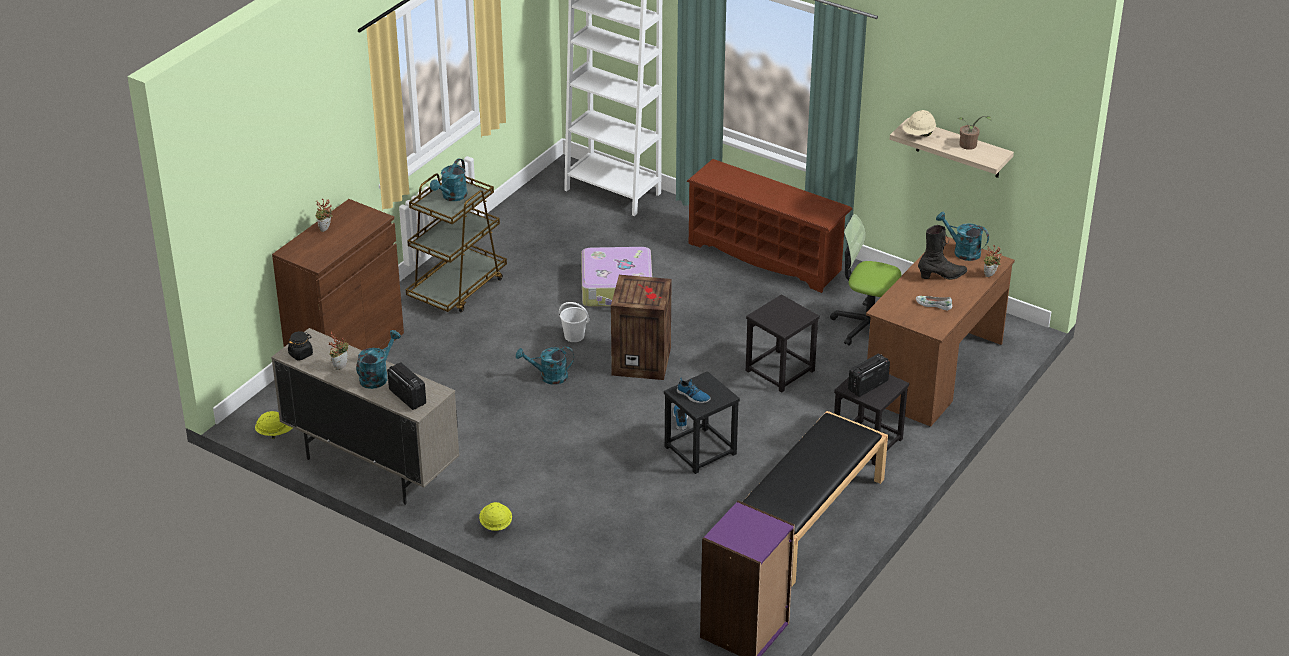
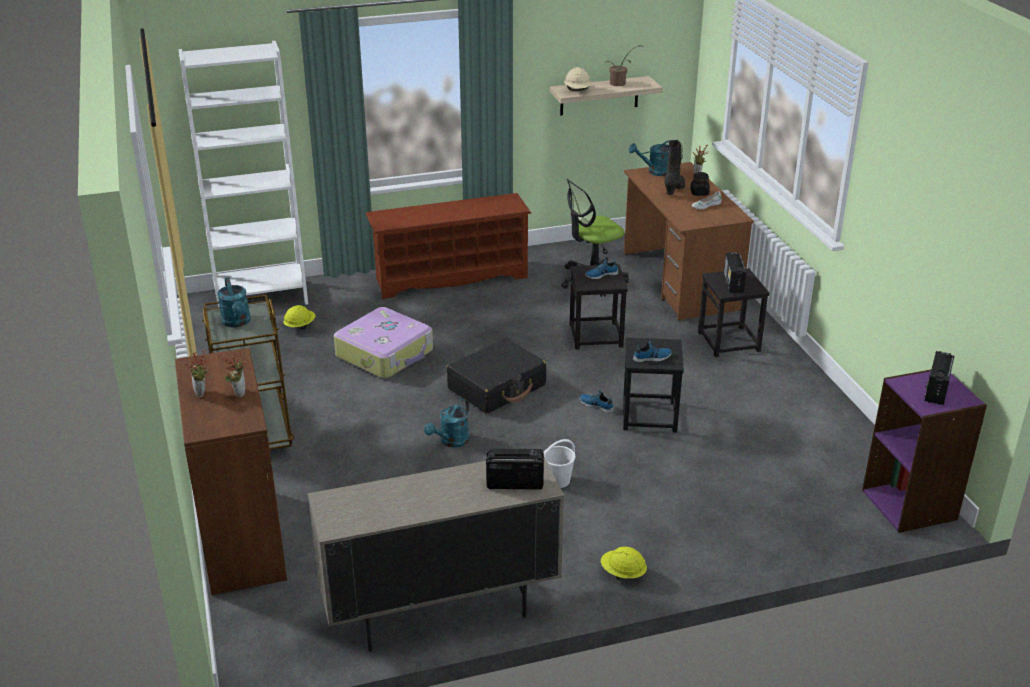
camera: 50 degrees left, 5 degrees down
yellow hard hat [255,411,292,439] -> yellow hard hat moved to [283,305,316,329]
black jar [288,331,313,361] -> black jar moved to [690,172,710,196]
potted plant [329,332,349,370] -> potted plant moved to [222,352,246,397]
turquoise watering can [356,330,401,389] -> none
white bucket [559,302,589,342] -> white bucket moved to [544,439,575,488]
crate [611,275,672,380] -> black suitcase [447,338,546,413]
black bench [742,411,888,587] -> none
none -> shoe [585,258,618,279]
none -> radio [924,351,954,405]

